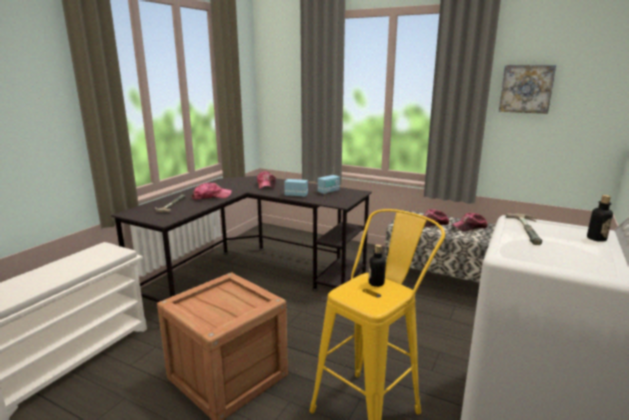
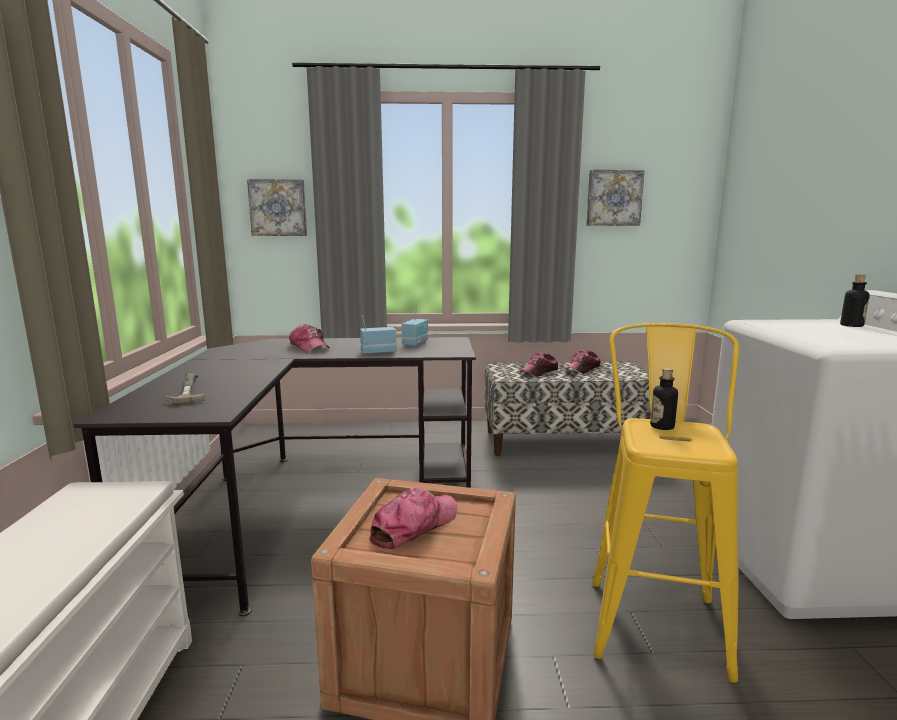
camera: 30 degrees left, 5 degrees down
cap [191,183,232,200] -> cap moved to [369,488,457,549]
hammer [506,213,542,245] -> none
none -> picture [247,179,307,236]

